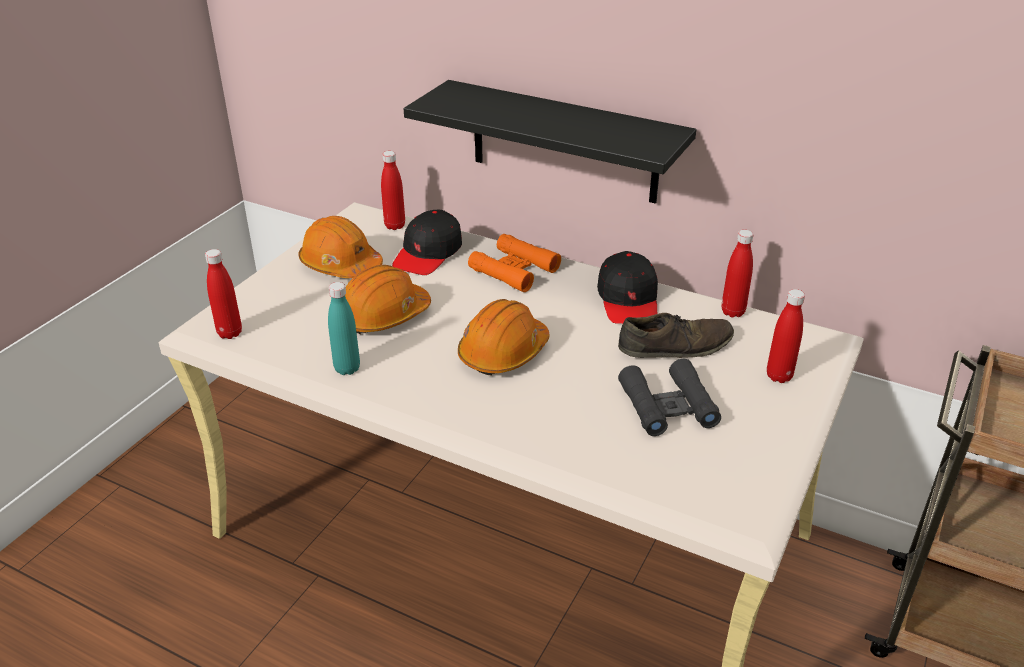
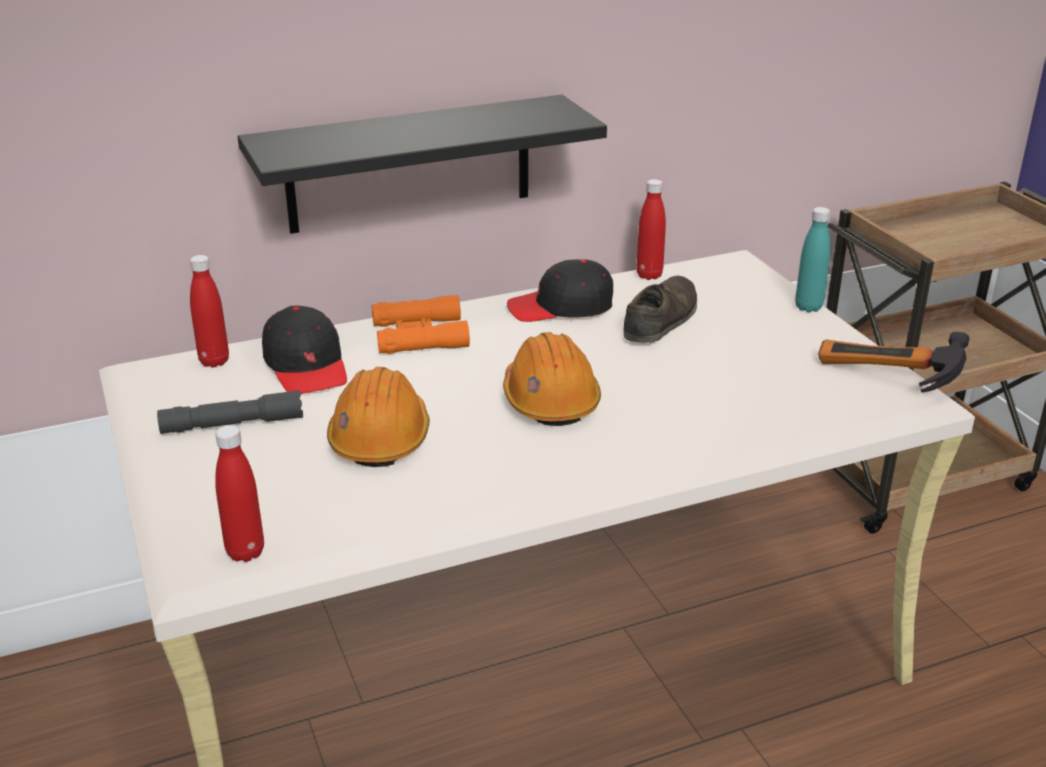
camera: 50 degrees left, 5 degrees down
orange hard hat [298,216,383,278] -> grey flashlight [157,390,303,434]
turquoise bottle [328,282,360,375] -> turquoise bottle moved to [795,207,830,312]
black cap [597,251,658,324] -> black cap turned 135 degrees clockwise [507,259,613,322]
black binoculars [618,359,721,436] -> none
red bottle [767,289,805,383] -> none
none -> hammer [818,332,970,392]

